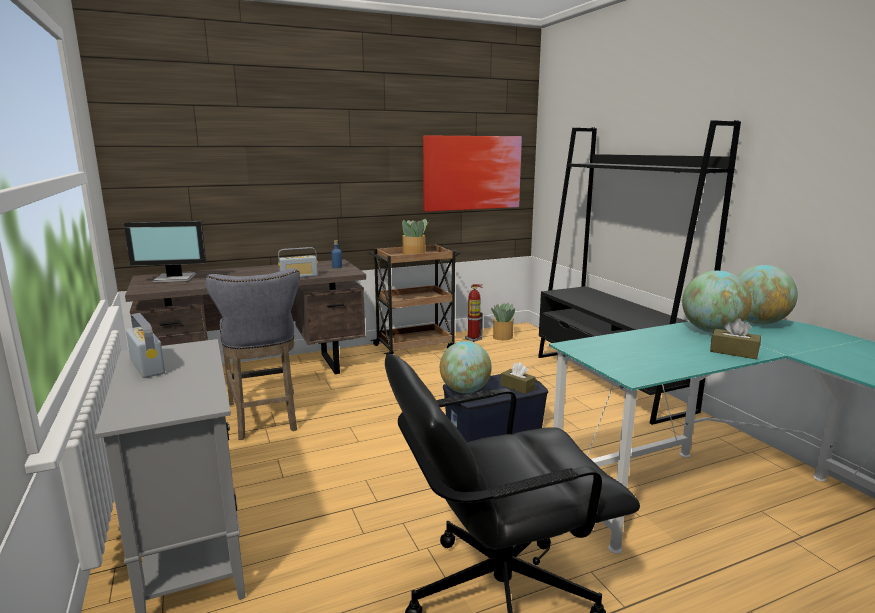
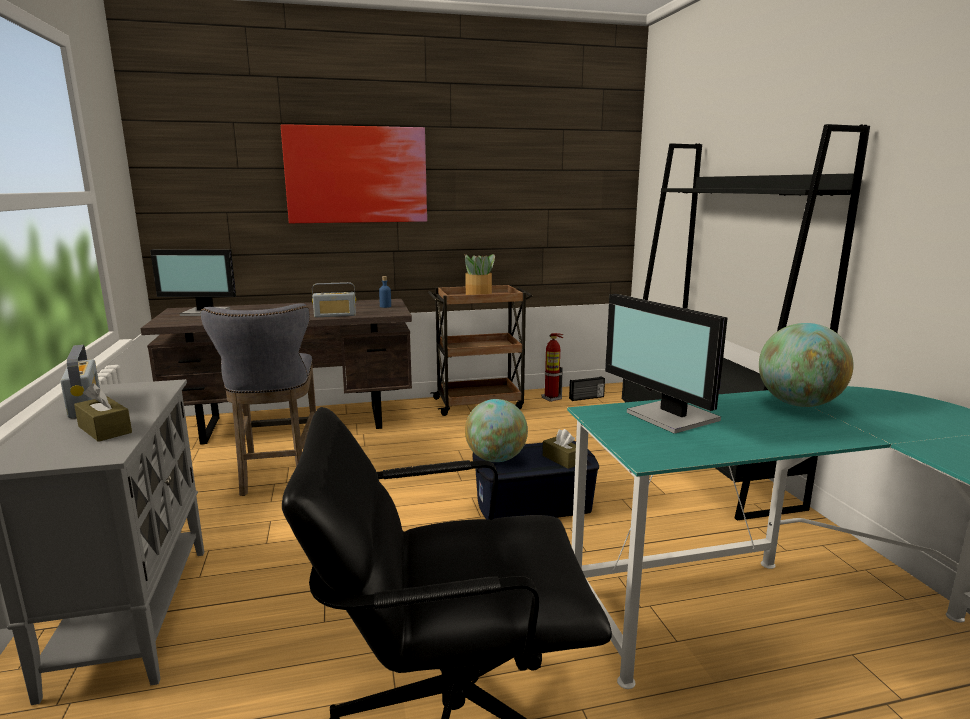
camera: 10 degrees right, 0 degrees up
picture [423,135,522,212] -> picture moved to [281,124,427,223]
potted plant [491,303,515,340] -> radio [569,376,605,401]
brown tissue box [710,318,761,359] -> brown tissue box moved to [74,383,132,442]
globe [737,265,798,324] -> none
none -> monitor [605,294,728,434]

